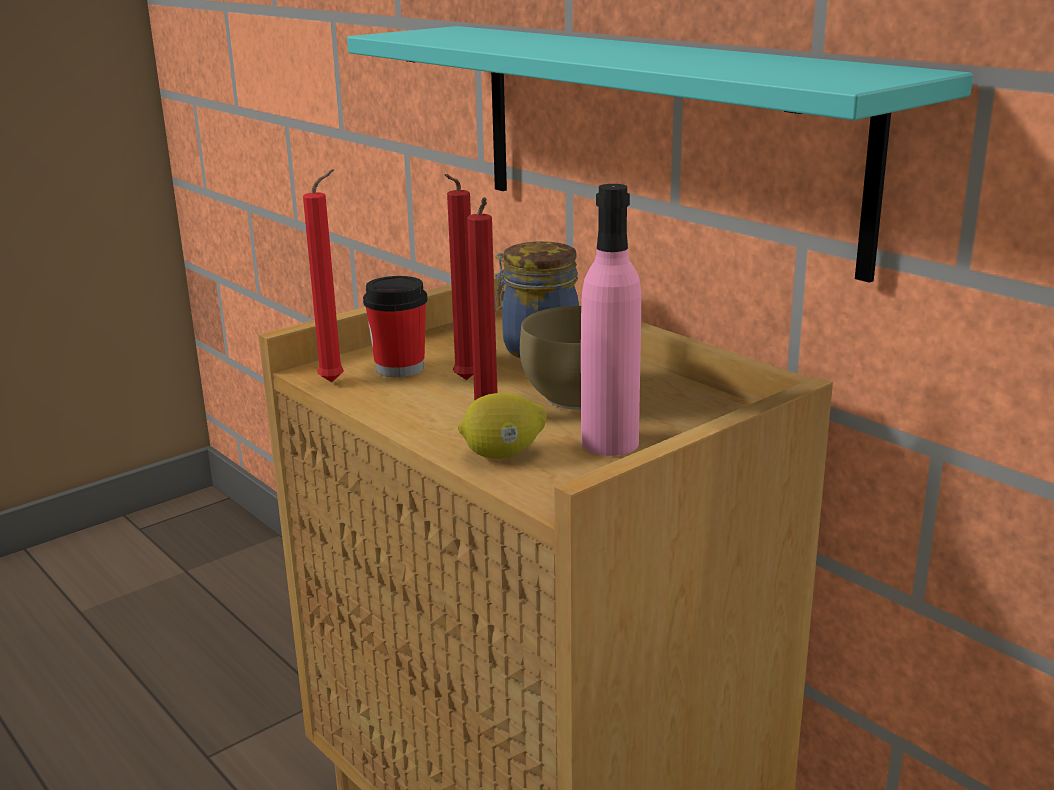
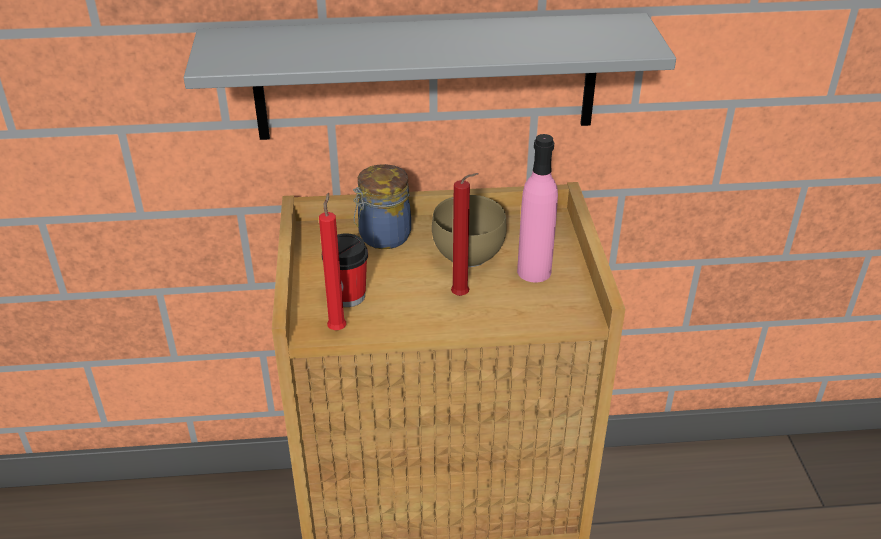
camera: 55 degrees left, 15 degrees up
turquoise shelf [347,26,973,283] -> grey shelf [184,13,676,140]
red candle [445,174,473,380] -> none
lemon [458,393,547,459] -> none

